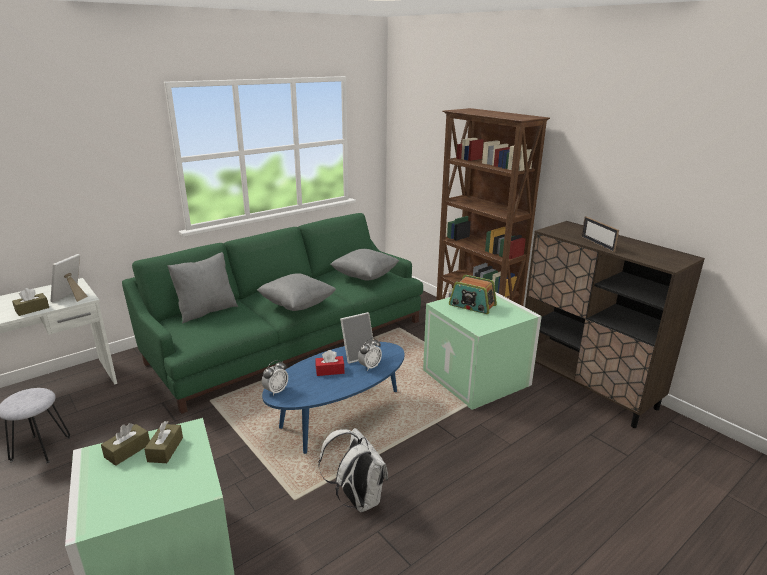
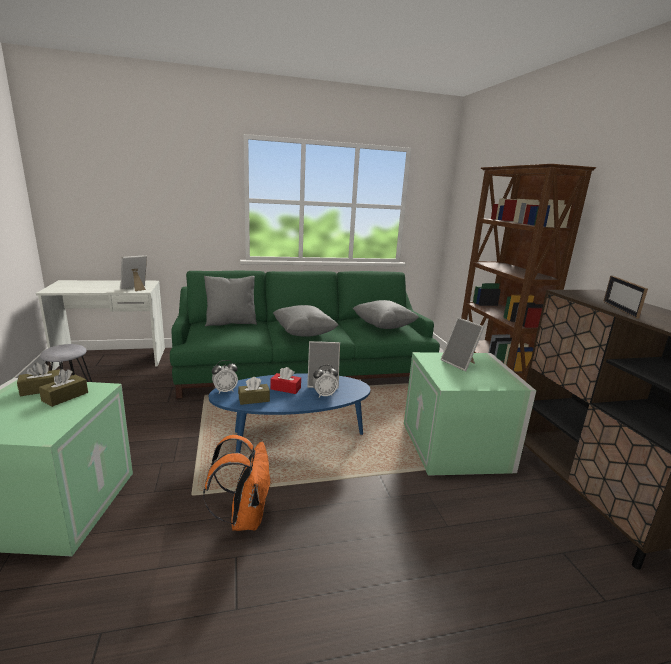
camera: 25 degrees right, 5 degrees down
brown tissue box [12,288,49,316] -> brown tissue box moved to [238,377,270,405]
white backpack [318,428,388,513] -> orange backpack [203,435,271,531]
radio [449,275,497,314] -> picture frame [441,317,484,371]

